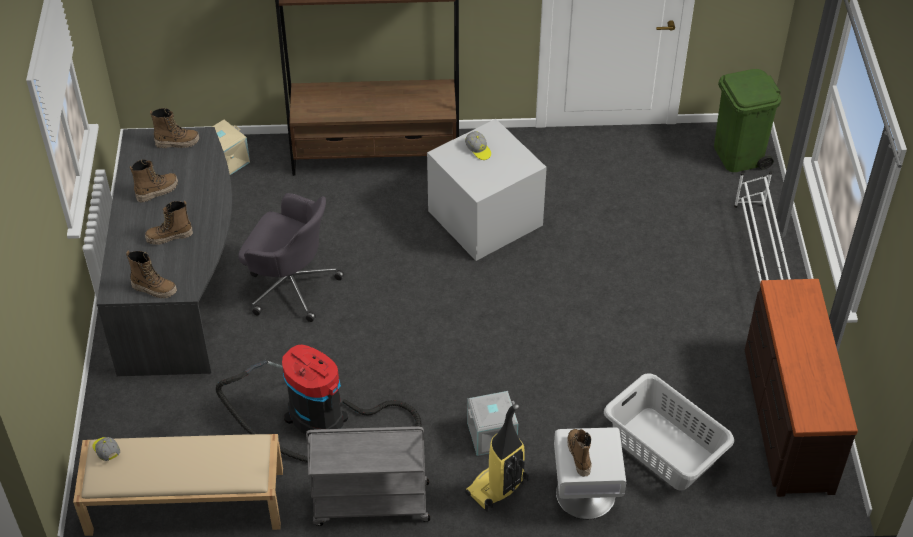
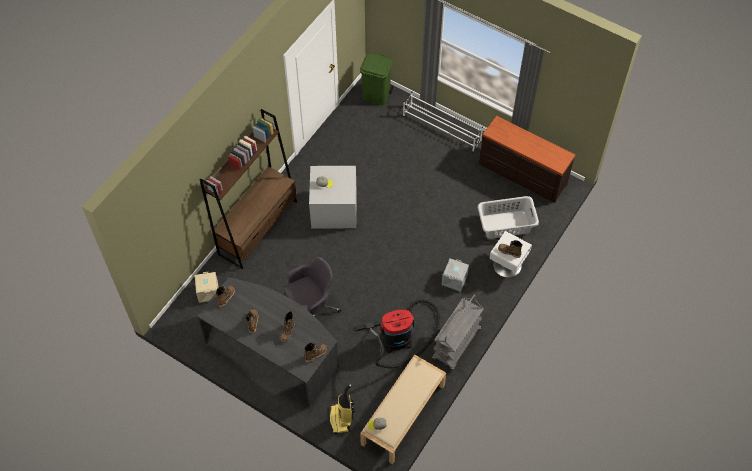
camera: 55 degrees left, 10 degrees up
vacuum cleaner [465,404,529,511] -> vacuum cleaner moved to [330,384,355,434]

